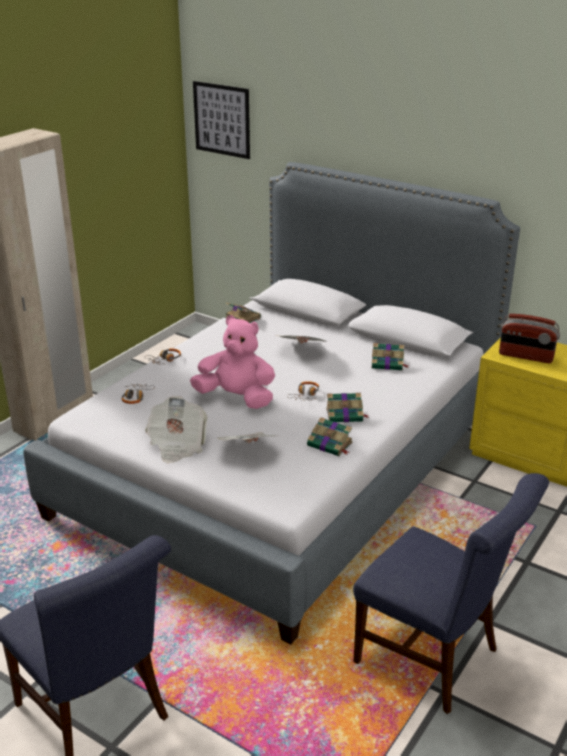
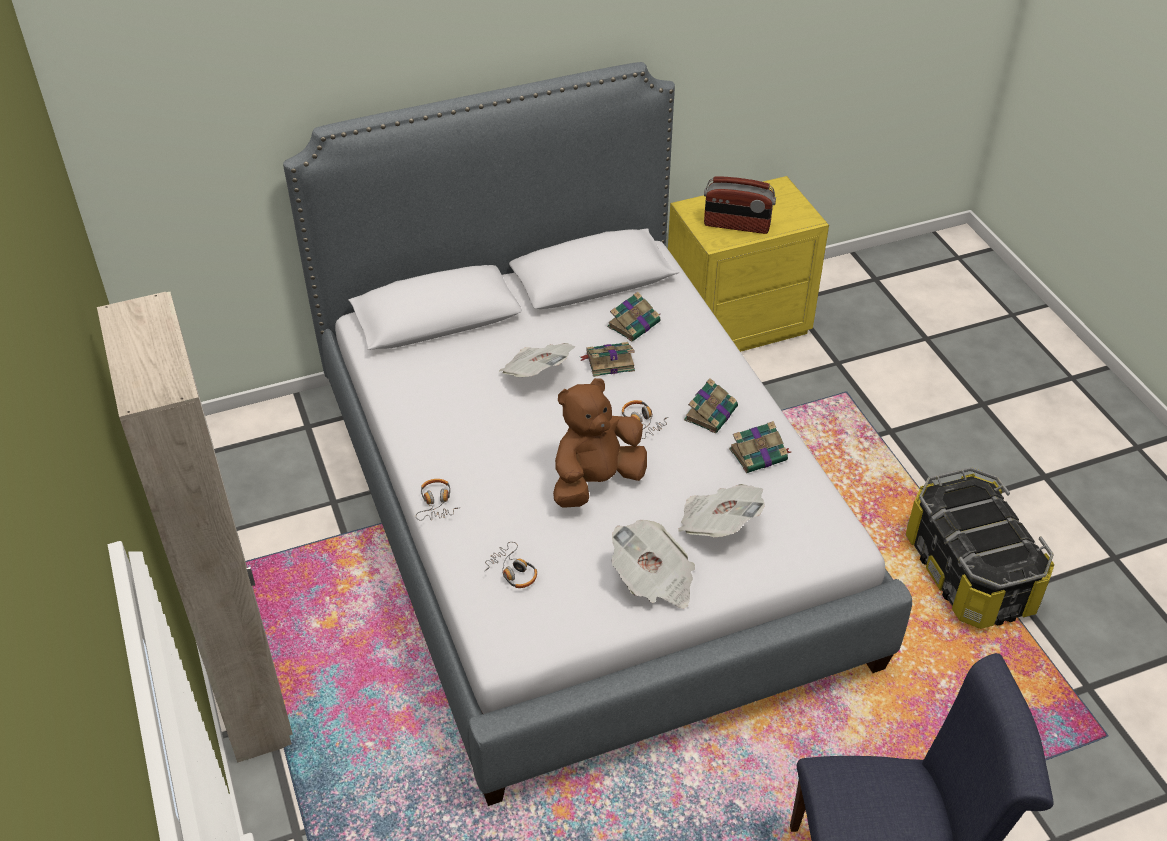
camera: 55 degrees left, 15 degrees up
pink plush toy [190,315,275,409] -> brown plush toy [553,378,647,508]
picture [193,81,250,159] -> none
book [225,303,261,323] -> book moved to [580,342,635,377]
blue chair [353,473,549,714] -> storage box [905,467,1054,629]
radio [499,314,560,363] -> radio turned 45 degrees clockwise [704,176,776,234]

